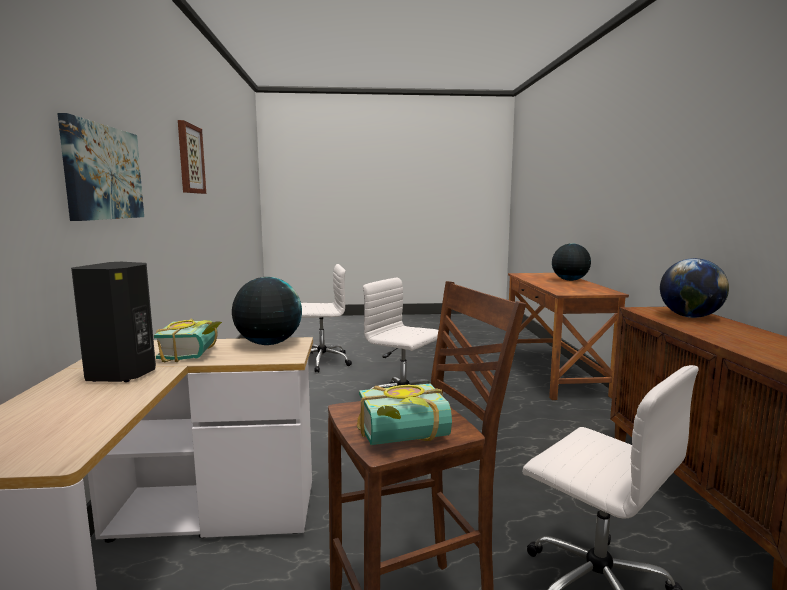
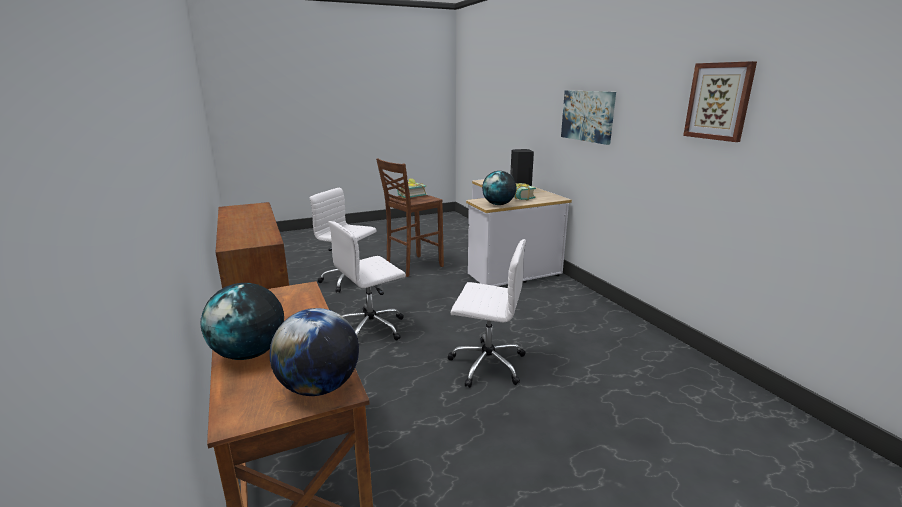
camera: 160 degrees right, 10 degrees up
white office chair [301,264,352,373] -> white office chair moved to [328,221,406,341]
globe [660,258,729,318] -> globe moved to [269,308,359,396]

